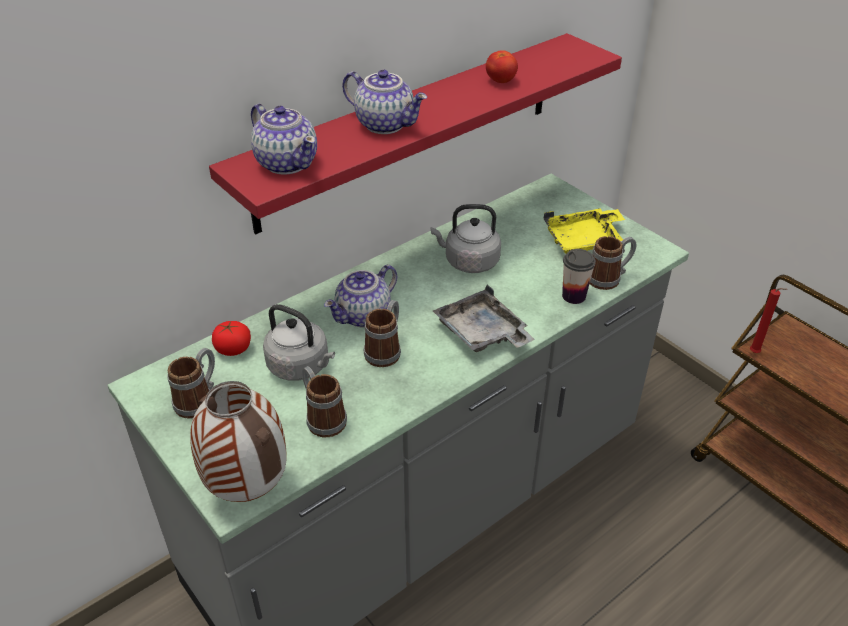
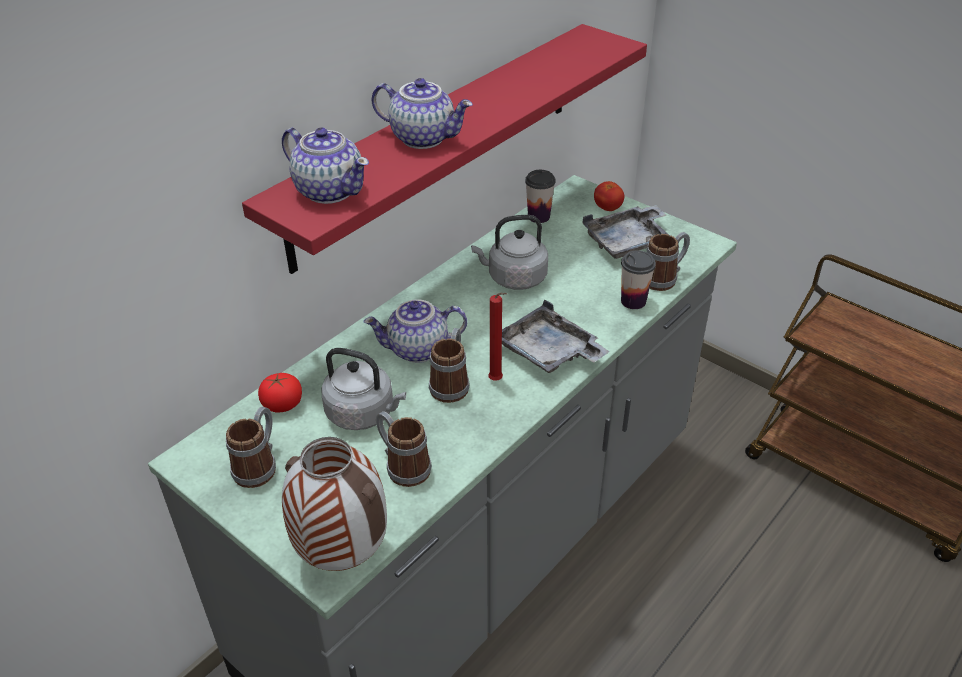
camera: 10 degrees left, 0 degrees up
teapot [324,265,397,328] -> teapot turned 45 degrees clockwise [363,300,467,363]
tomato [486,50,518,83] -> tomato moved to [594,181,624,211]
yellow tray [544,208,625,254] -> grey tray [582,205,670,259]
red candle [750,288,787,353] -> red candle moved to [488,292,507,381]
none -> cup [525,170,556,223]

